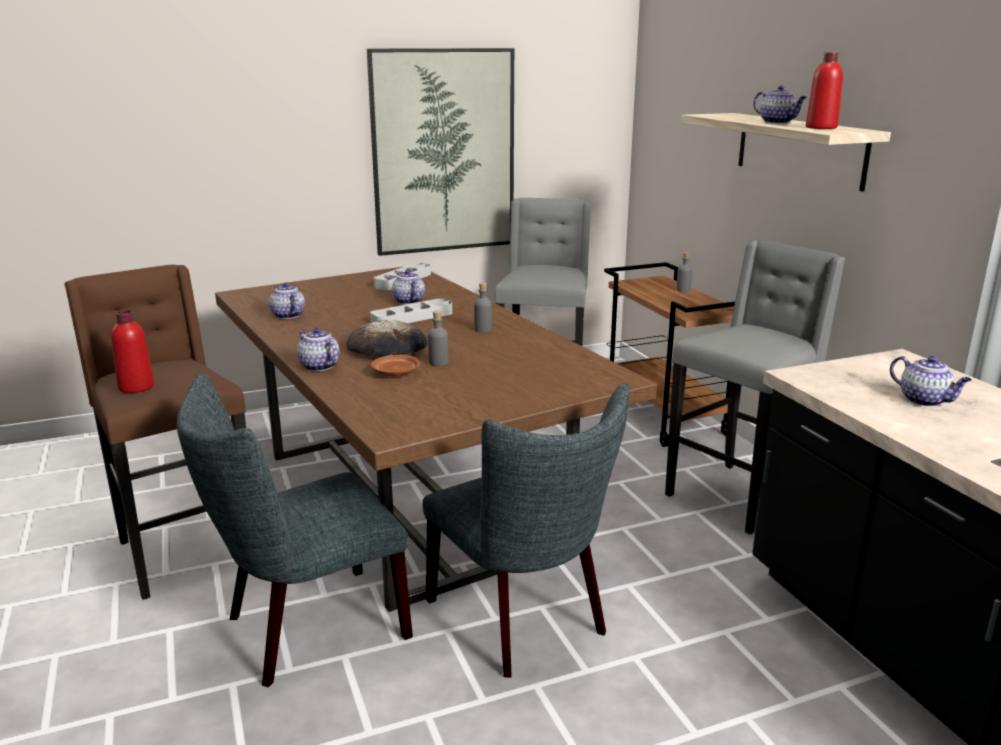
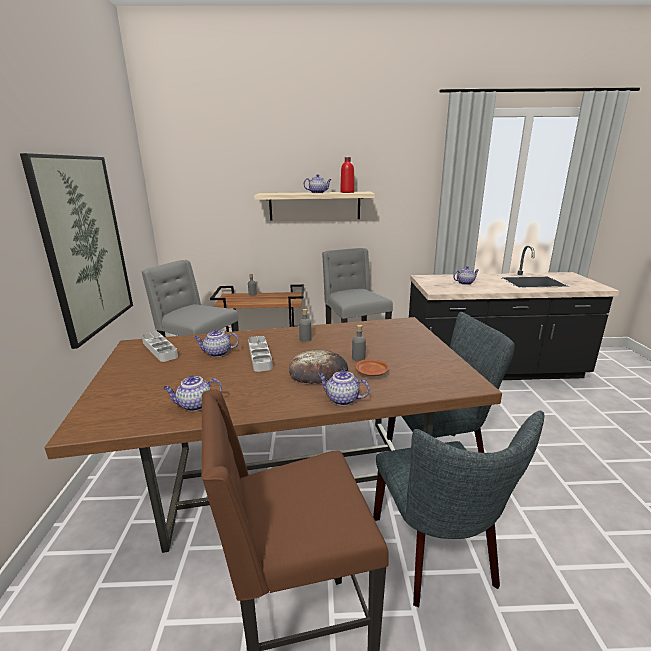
camera: 70 degrees left, 0 degrees up
red bottle [111,310,154,393] -> none
teapot [297,328,339,371] -> teapot turned 45 degrees clockwise [318,370,370,406]

